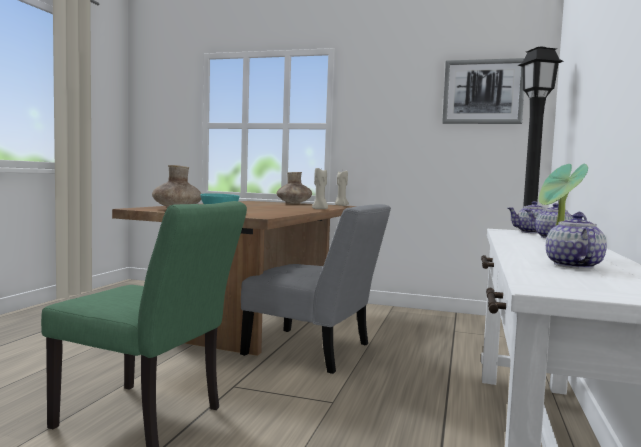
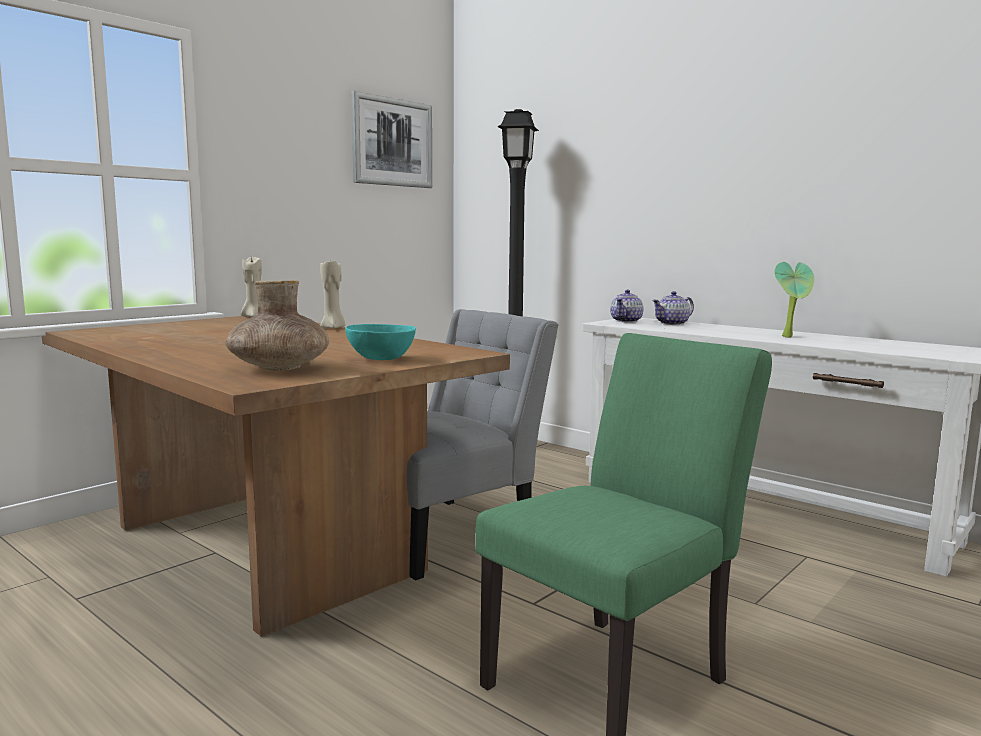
camera: 65 degrees left, 5 degrees up
brown vase [277,172,312,204] -> none
teapot [546,213,607,269] -> none

